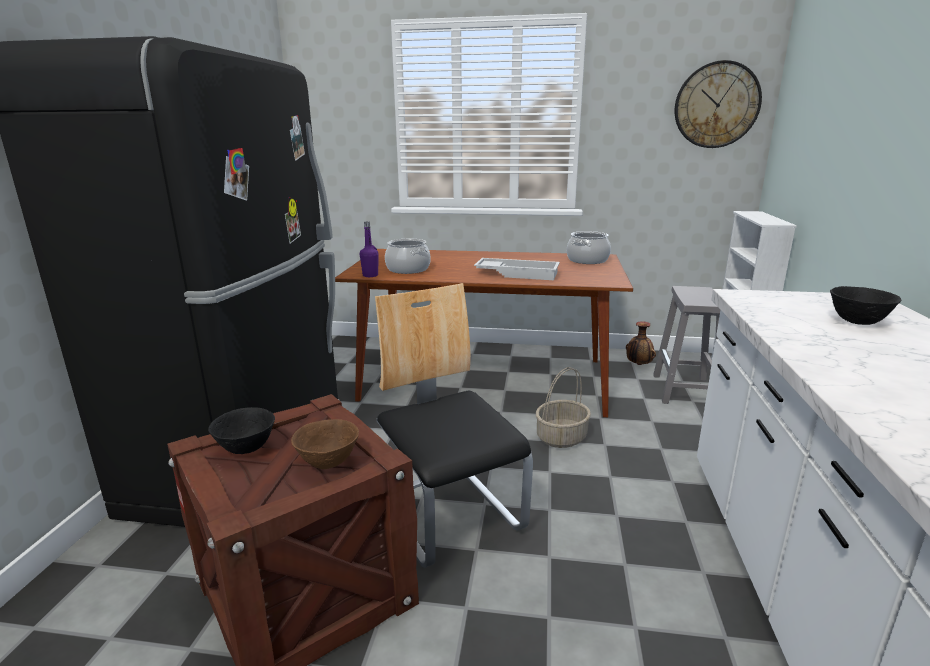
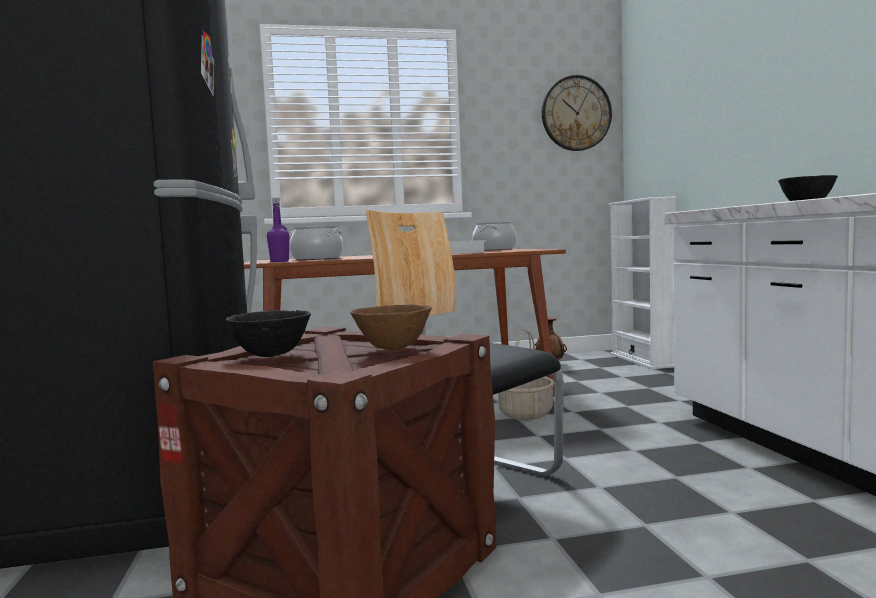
camera: 20 degrees left, 15 degrees down
grey stool [653,286,720,404] -> none

